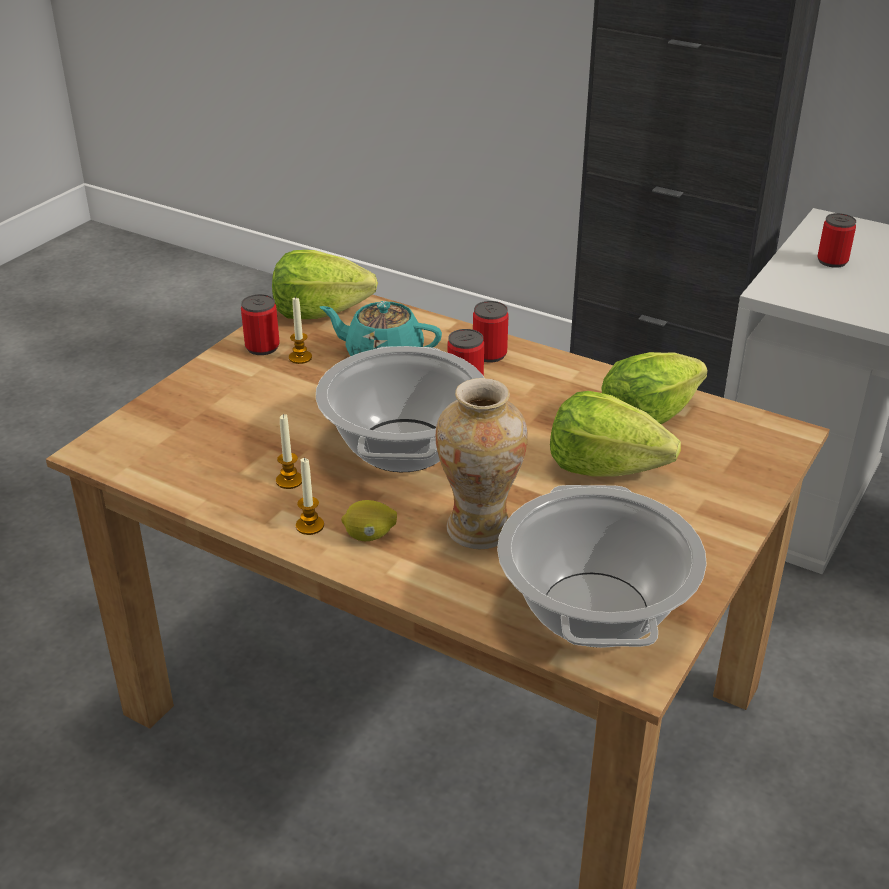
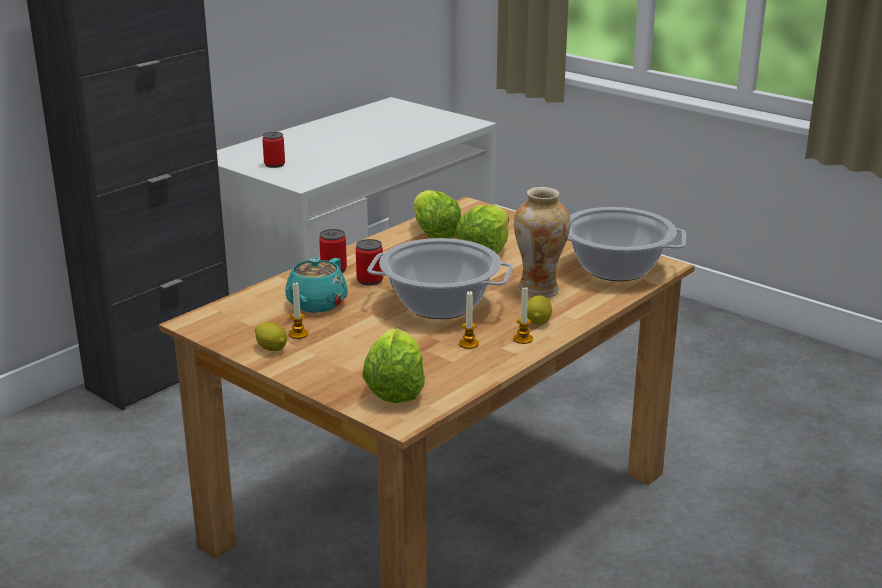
camera: 80 degrees left, 10 degrees down
can [241,294,280,355] -> lemon [255,322,287,351]
lettuce [272,250,378,319] -> lettuce moved to [362,329,425,403]

